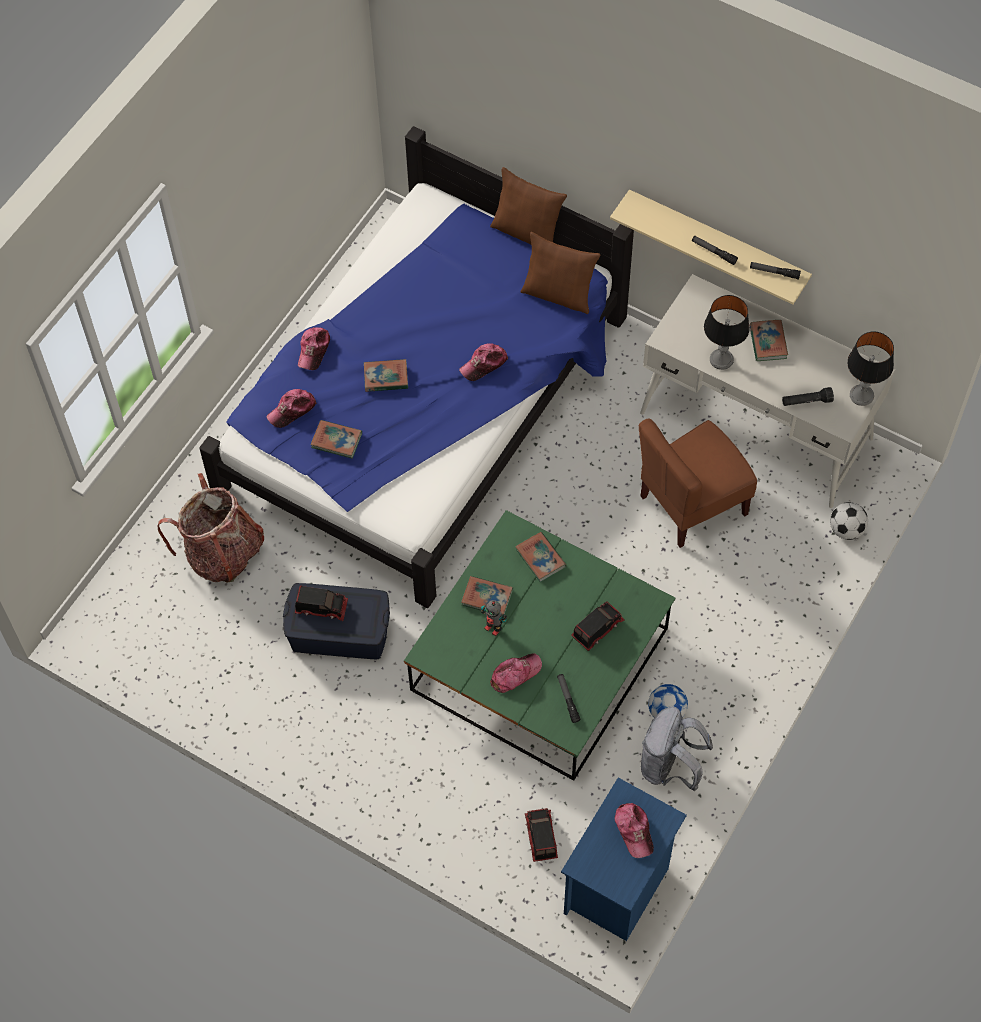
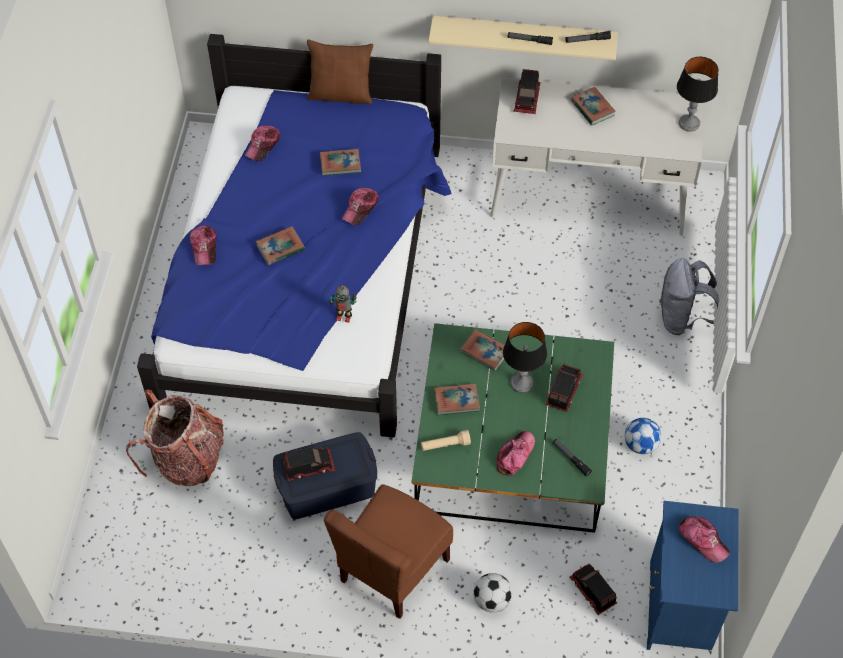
camera: 25 degrees left, 5 degrees down
cap [266,389,316,428] -> cap moved to [245,125,280,161]
book [311,420,362,459] -> book moved to [320,149,361,176]
toy robot [481,600,507,636] -> toy robot moved to [329,285,357,323]
brown pillow [521,232,601,314] -> none
brown chair [639,419,757,548] -> brown chair moved to [324,484,453,619]
grey backpack [641,707,713,791] -> grey backpack moved to [659,258,720,335]
table lamp [704,295,750,370] -> table lamp moved to [503,322,547,393]
black flashlight [782,387,834,406] -> none
football [830,502,868,540] -> football moved to [473,573,512,613]
none -> beige flashlight [421,430,471,451]
none -> toy truck [513,69,541,114]

